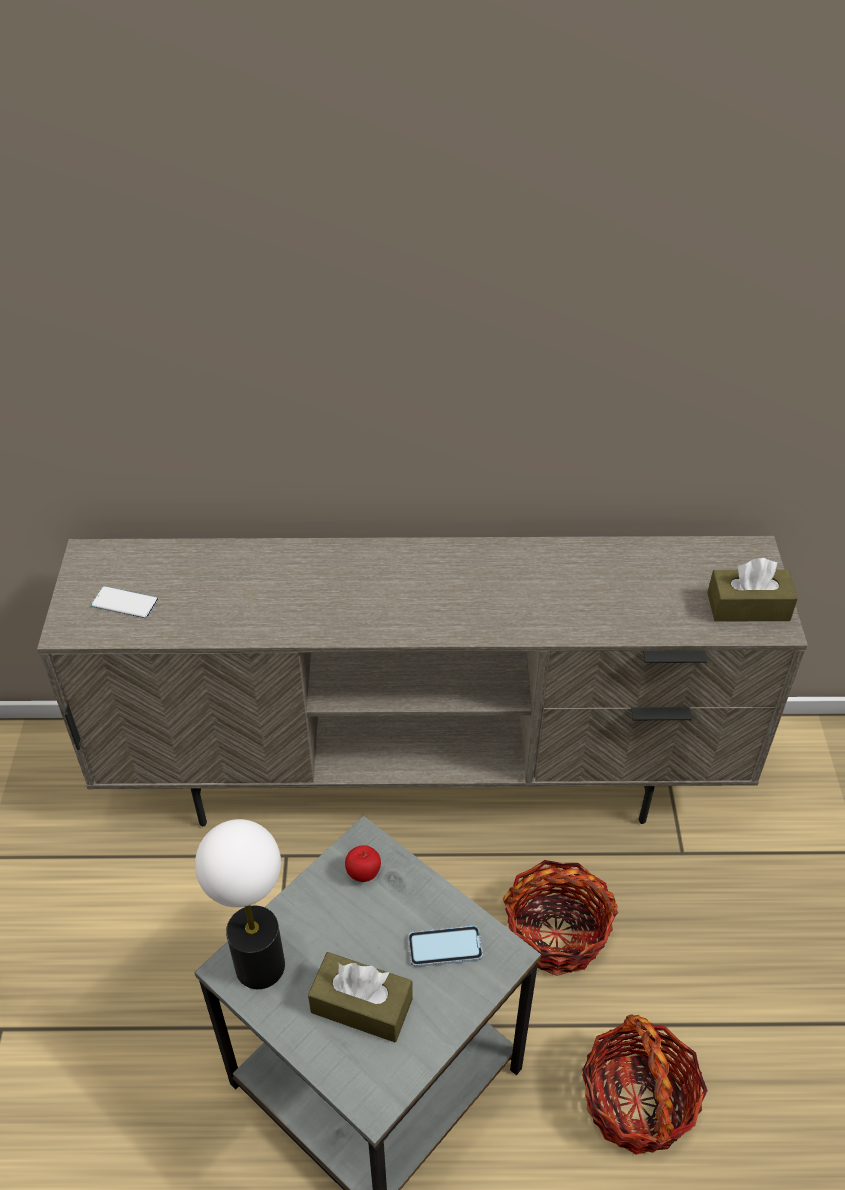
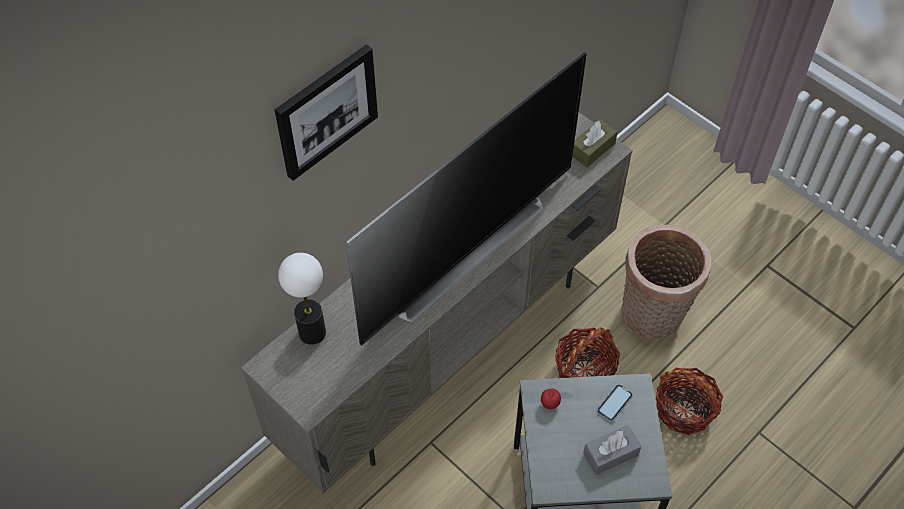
camera: 45 degrees left, 10 degrees up
phone [91,586,158,618] -> none
table lamp [195,819,285,989] -> table lamp moved to [278,253,326,345]
brown tissue box [308,952,413,1042] -> grey tissue box [583,425,642,475]
none -> picture [275,44,378,181]
none -> television [346,52,587,346]
none -> basket [621,225,711,340]

